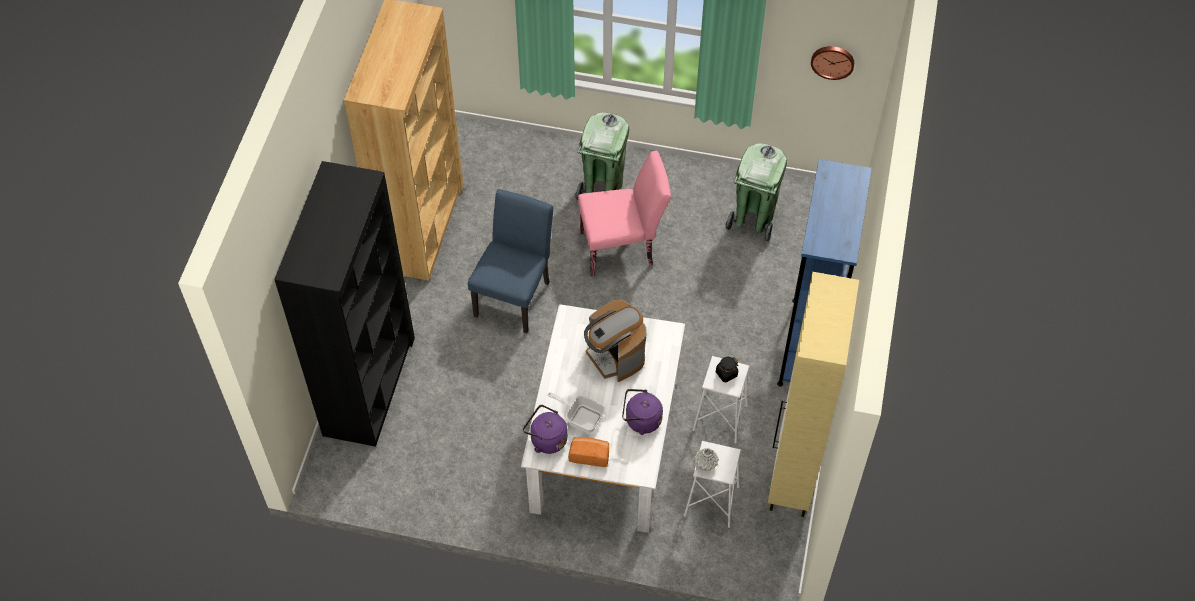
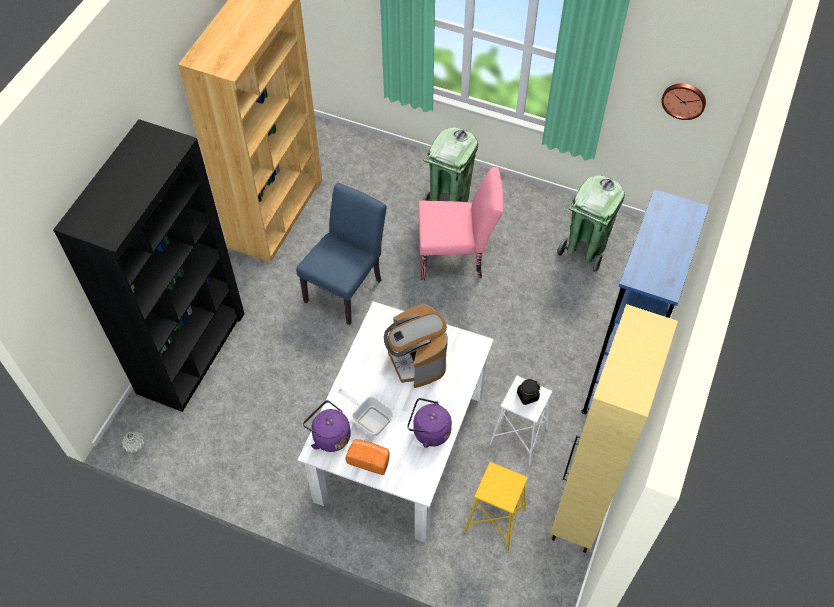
camera: 10 degrees right, 0 degrees up
white stool [684,441,741,528] -> yellow stool [464,462,528,551]
grey vase [695,448,719,471] -> grey vase moved to [122,432,145,453]

